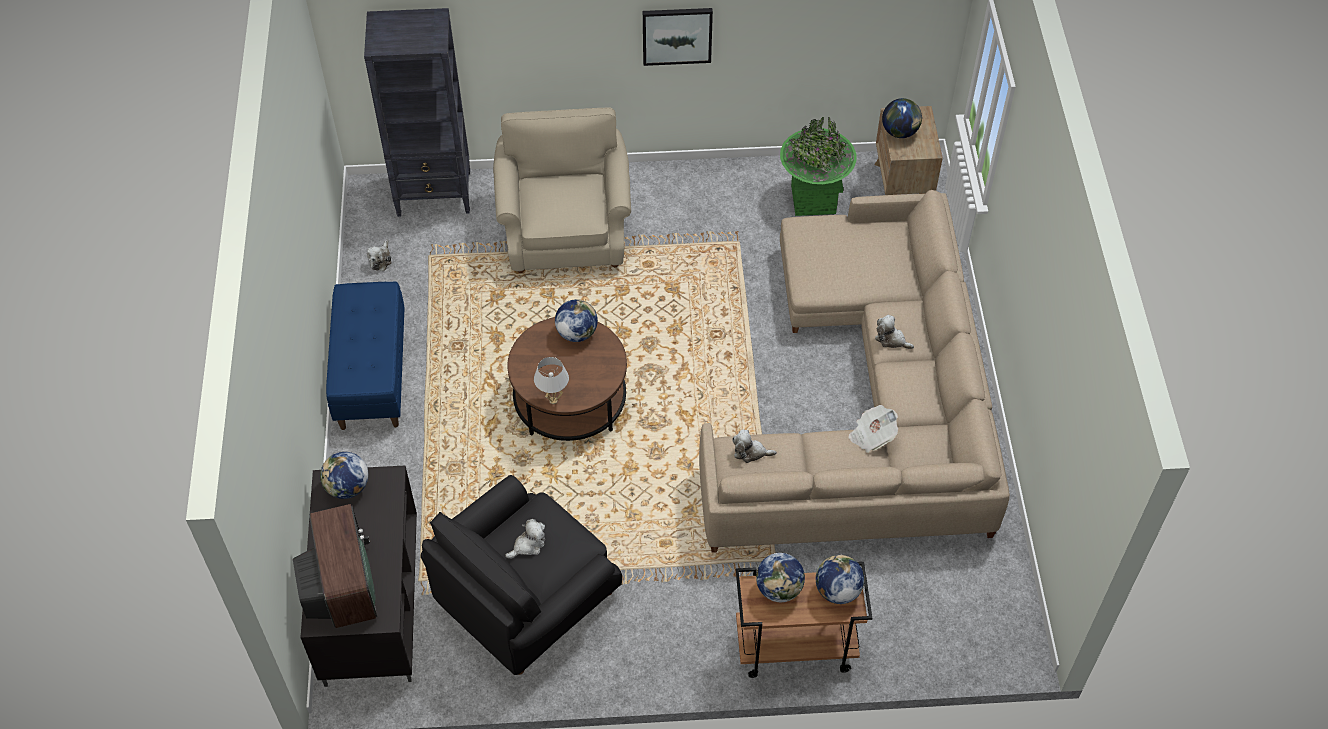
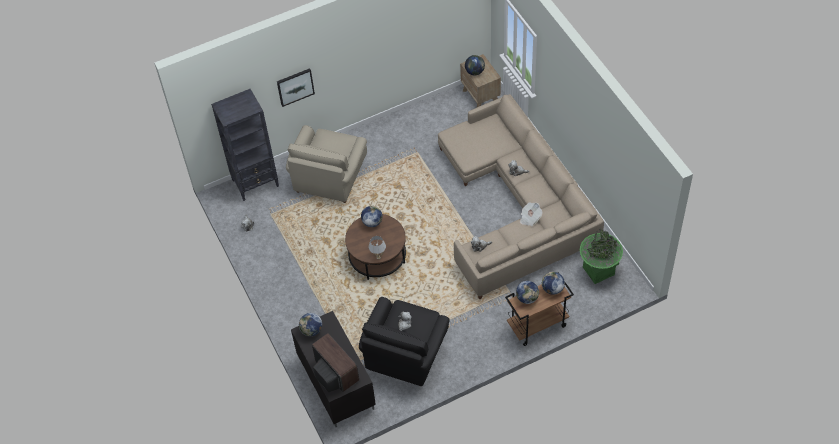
camera: 20 degrees left, 0 degrees up
blue bench [326,282,405,430] -> none
beige armchair [493,107,631,273] -> beige armchair turned 135 degrees counterclockwise [286,125,367,203]
picture [643,8,713,66] -> picture moved to [277,68,315,107]
green planter [780,117,856,216] -> green planter moved to [580,229,623,284]

